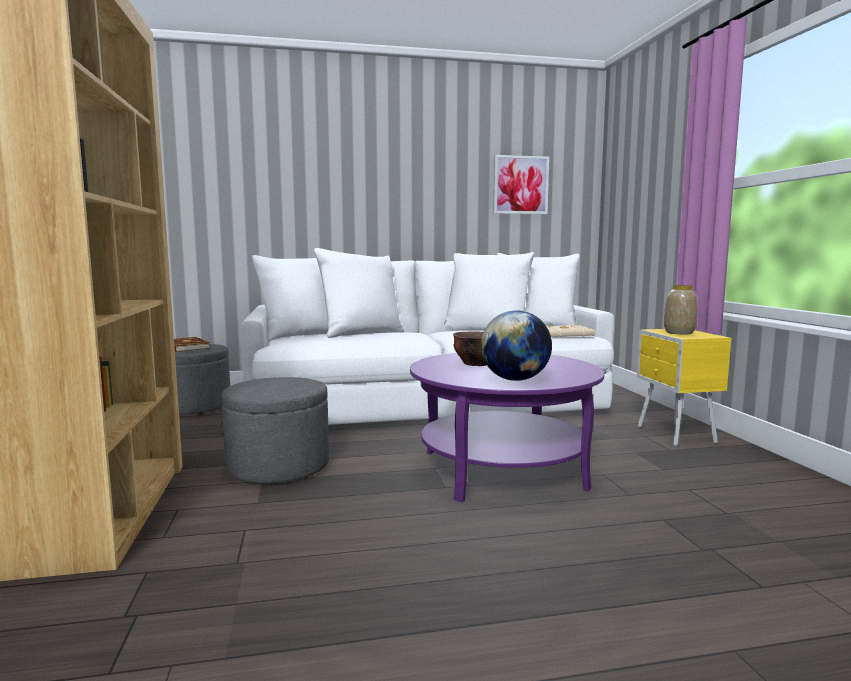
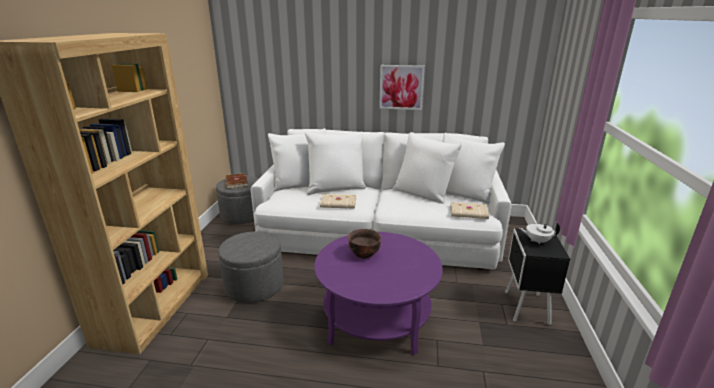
camera: 20 degrees right, 15 degrees up
globe [481,310,552,381] -> none
picture [493,155,549,214] -> picture moved to [379,65,425,110]
yellow nightstand [637,329,731,447] -> black nightstand [505,228,570,325]
vase [664,285,698,335] -> white teapot [519,222,560,245]
none -> beige book [320,194,356,209]

